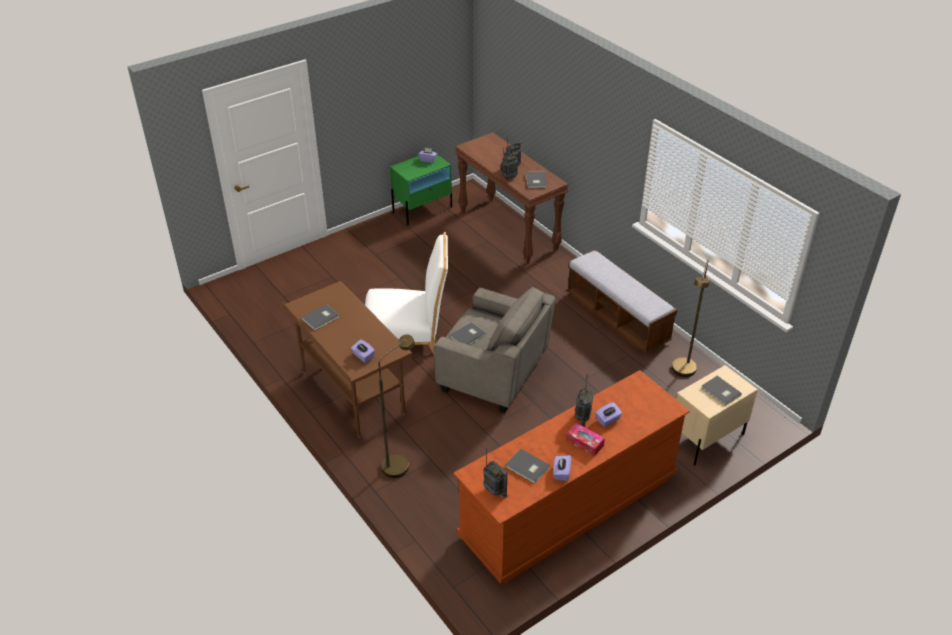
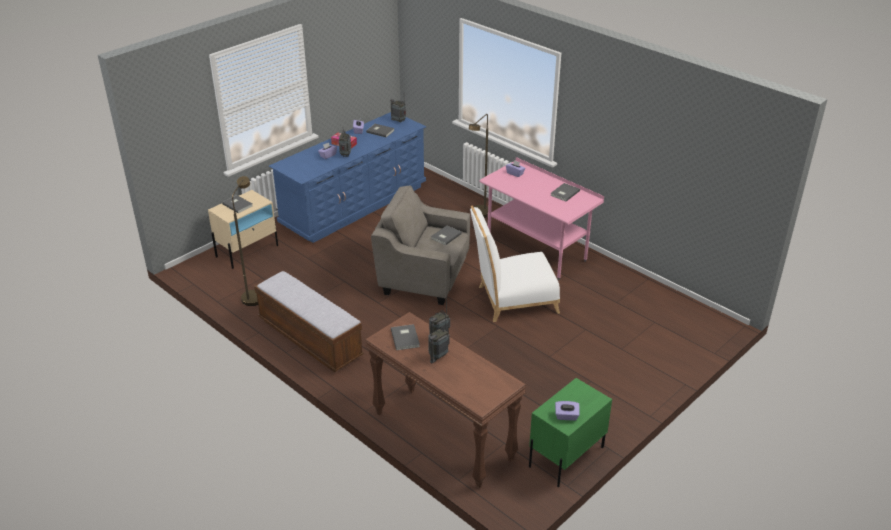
camera: 170 degrees right, 5 degrees down
brown desk [282,281,413,438] -> pink desk [479,157,604,280]
brown dresser [453,370,690,584] -> blue dresser [269,112,426,243]

